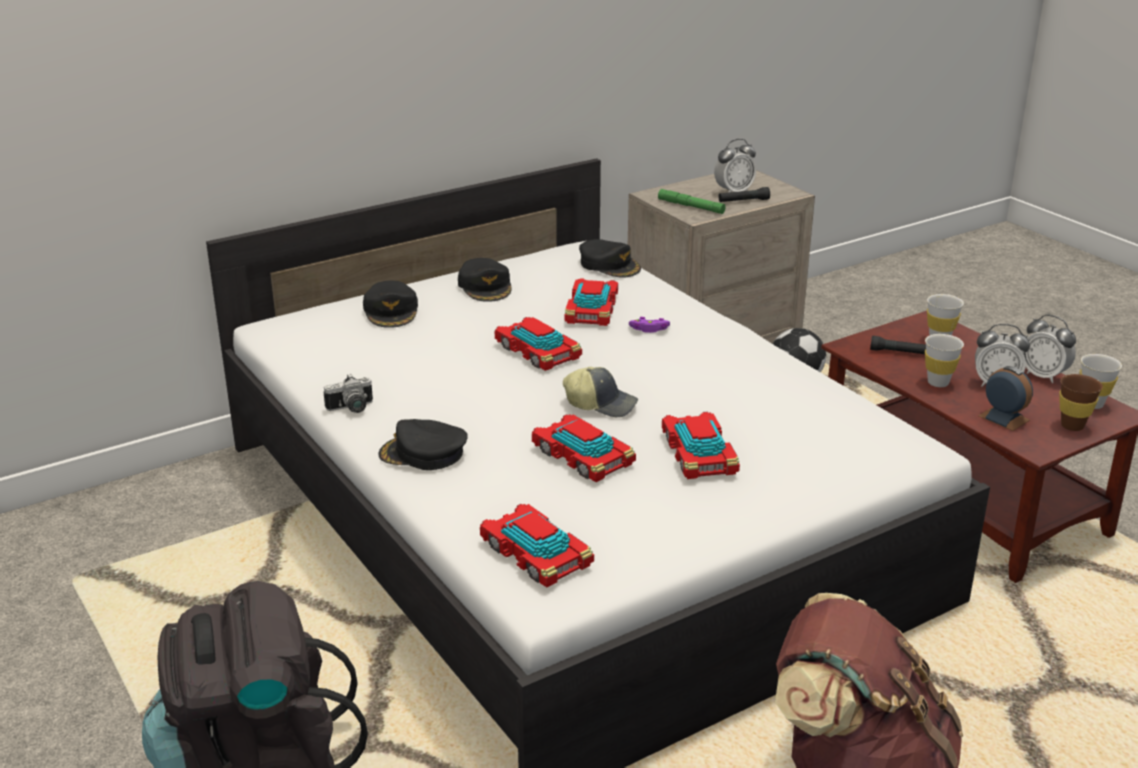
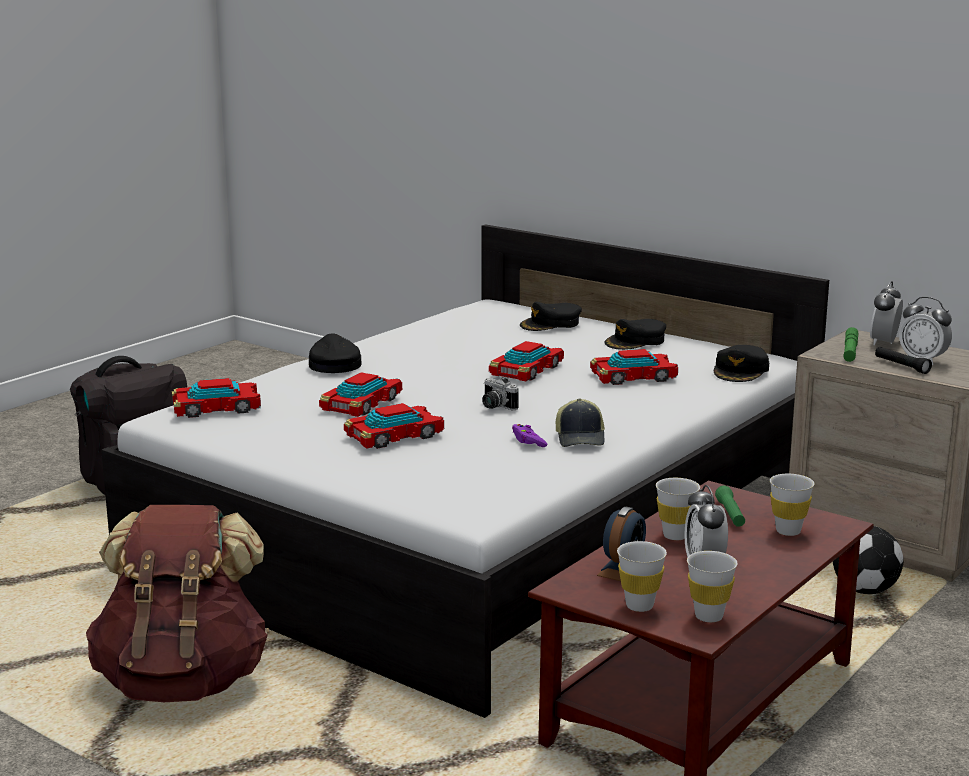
camera: 70 degrees right, 10 degrees down
camera [324,374,373,413] -> camera moved to [482,376,519,410]
toy car [480,504,594,587] -> toy car turned 45 degrees clockwise [172,378,261,418]
cap [563,367,638,417] -> cap moved to [556,398,605,447]
purple game controller [629,317,670,333] -> purple game controller moved to [512,424,547,447]
black flashlight [870,336,926,354] -> green flashlight [715,486,745,527]
alarm clock [1023,315,1076,383] -> alarm clock moved to [870,281,903,345]
brown cup [1059,374,1103,431] -> white cup [617,541,667,612]

